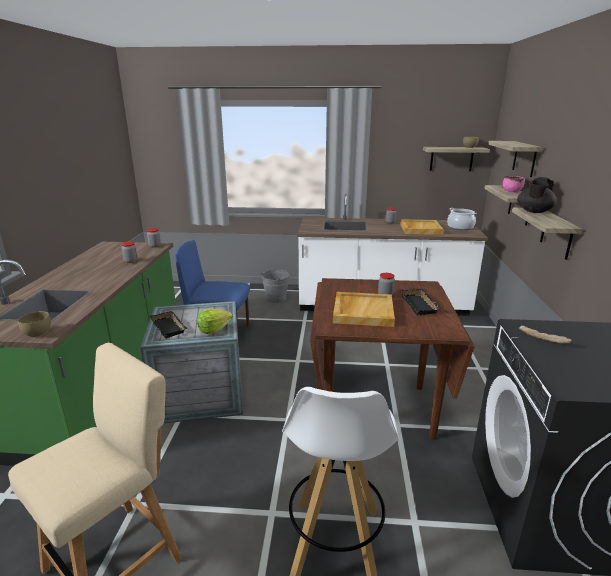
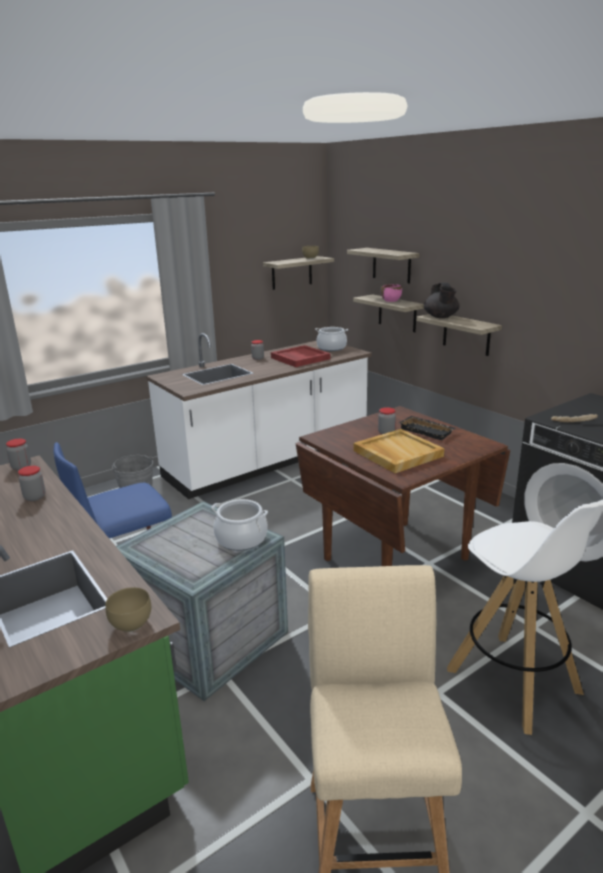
camera: 40 degrees left, 0 degrees up
black tray [150,311,188,339] -> none
lettuce [197,309,233,334] -> cooking pot [211,499,268,551]
beige tray [400,219,444,235] -> red tray [271,345,331,367]

